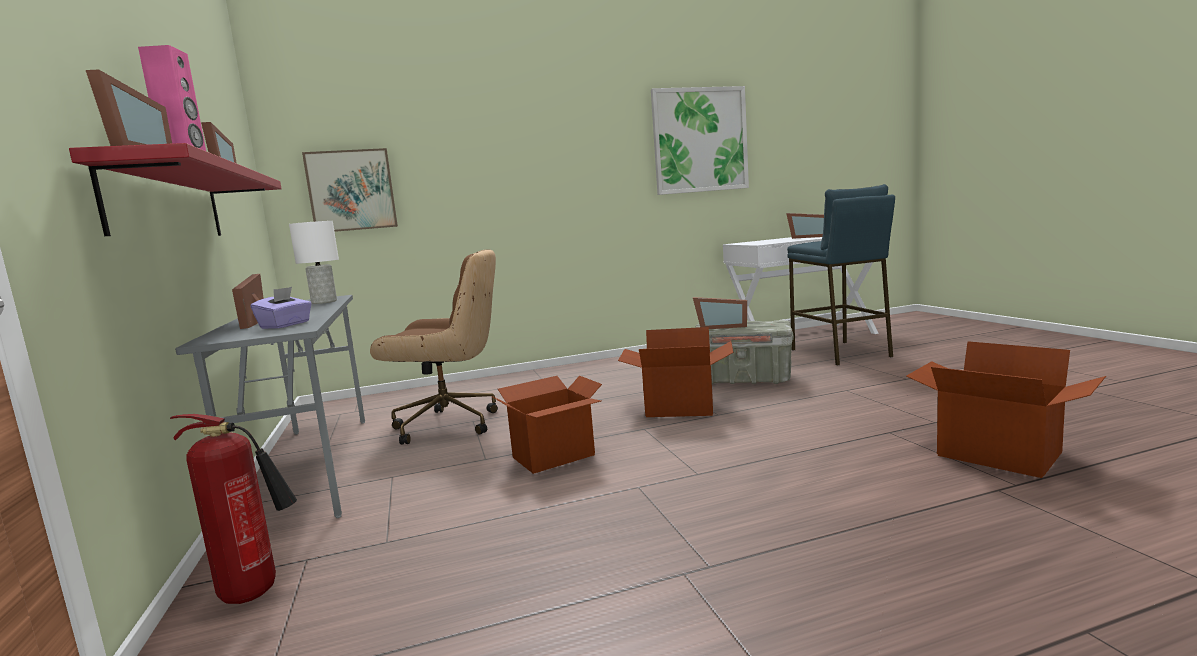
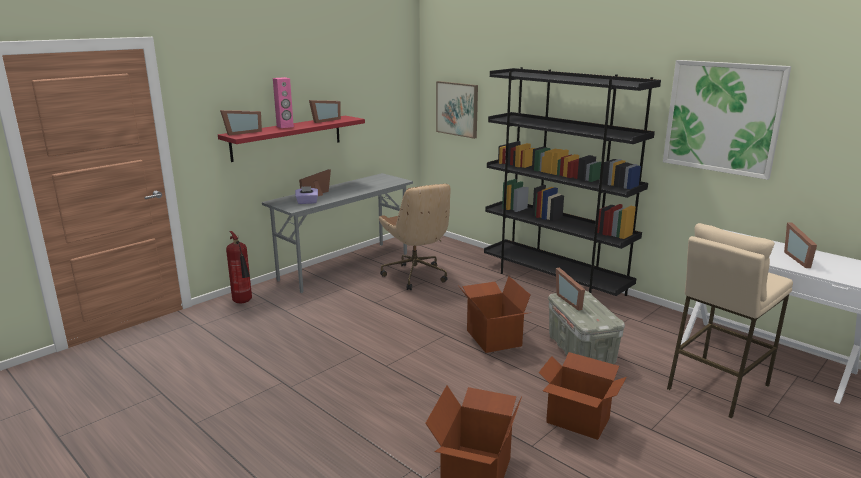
camera: 60 degrees right, 10 degrees up
white table lamp [289,221,339,304] -> none
cardboard box [491,375,602,474] -> cardboard box moved to [538,352,627,440]
blue stool [787,184,895,365] -> beige stool [667,223,793,419]
none -> black bookcase [484,67,661,296]

